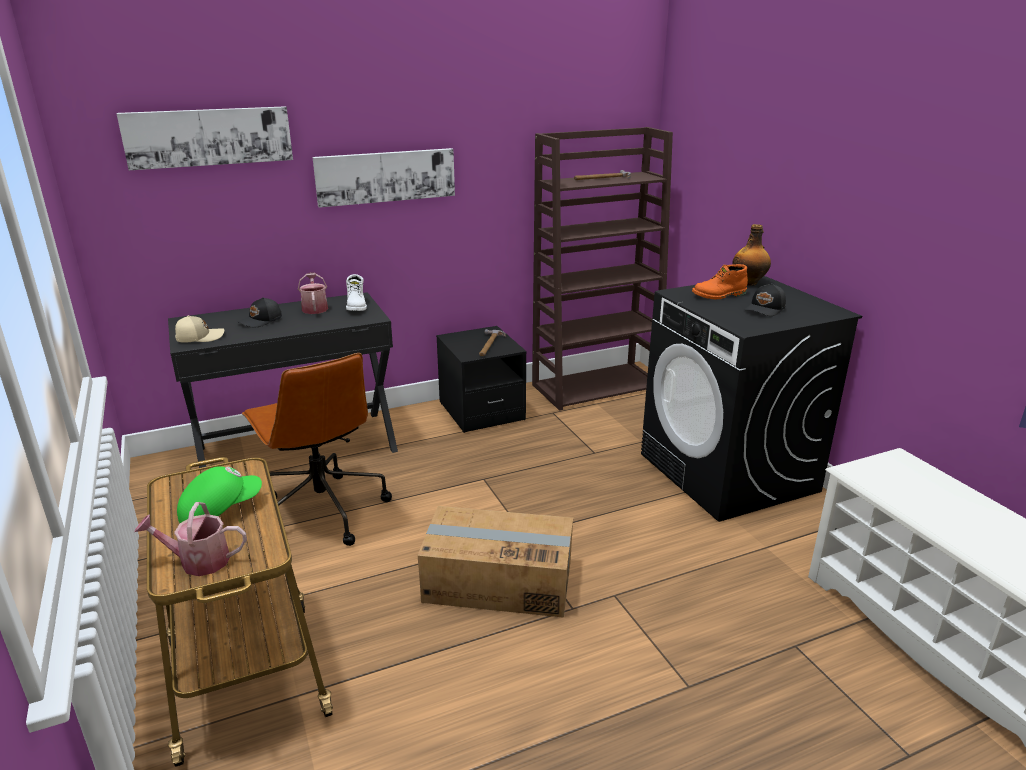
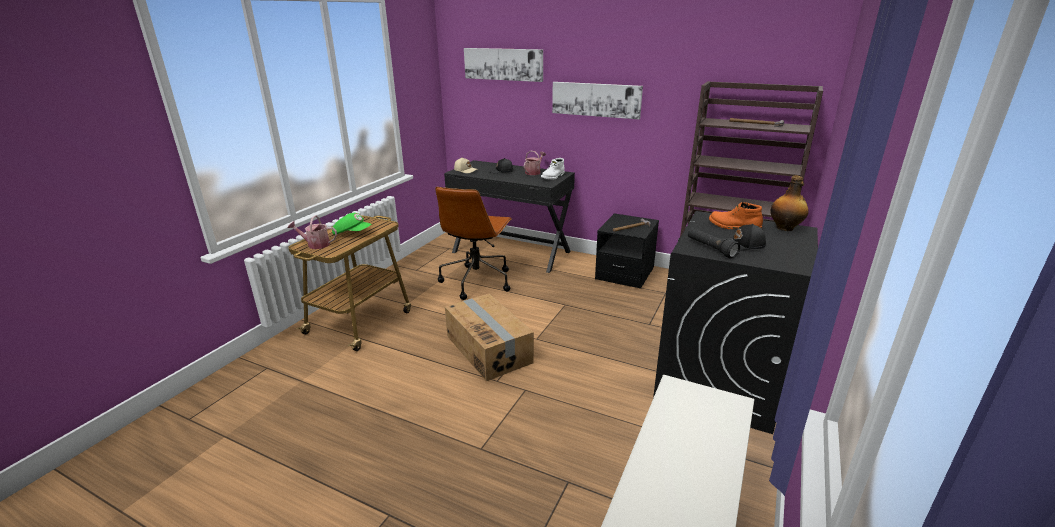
camera: 50 degrees right, 0 degrees up
watering can [134,502,247,576] -> watering can turned 45 degrees counterclockwise [288,215,337,249]
none -> black flashlight [688,228,740,258]

